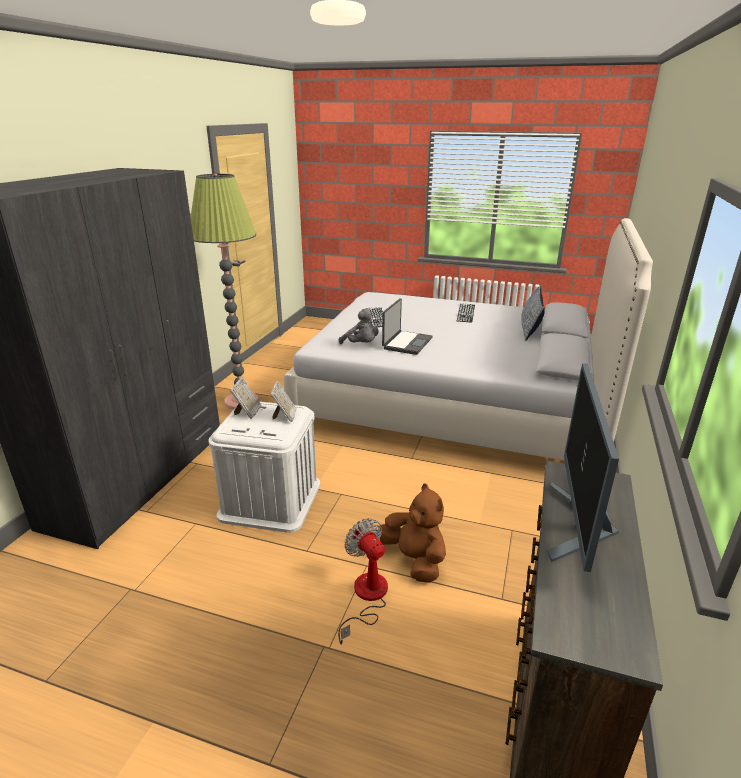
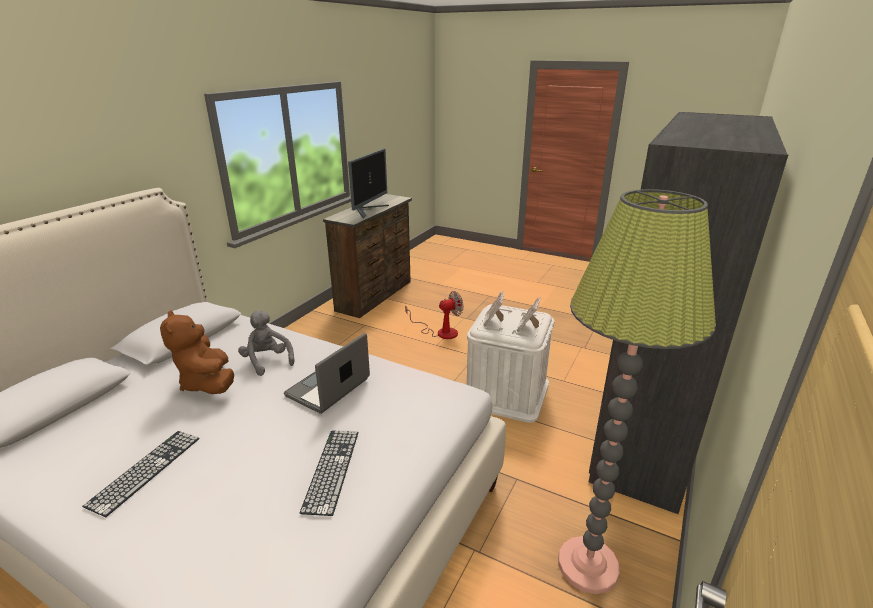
camera: 170 degrees left, 0 degrees up
fan [338,518,388,644] -> fan turned 90 degrees counterclockwise [405,291,463,339]
grey plush toy [339,308,378,344] -> grey plush toy moved to [238,310,294,376]
brown plush toy [378,483,446,583] -> brown plush toy moved to [160,310,234,394]
pillow [521,285,545,341] -> none

